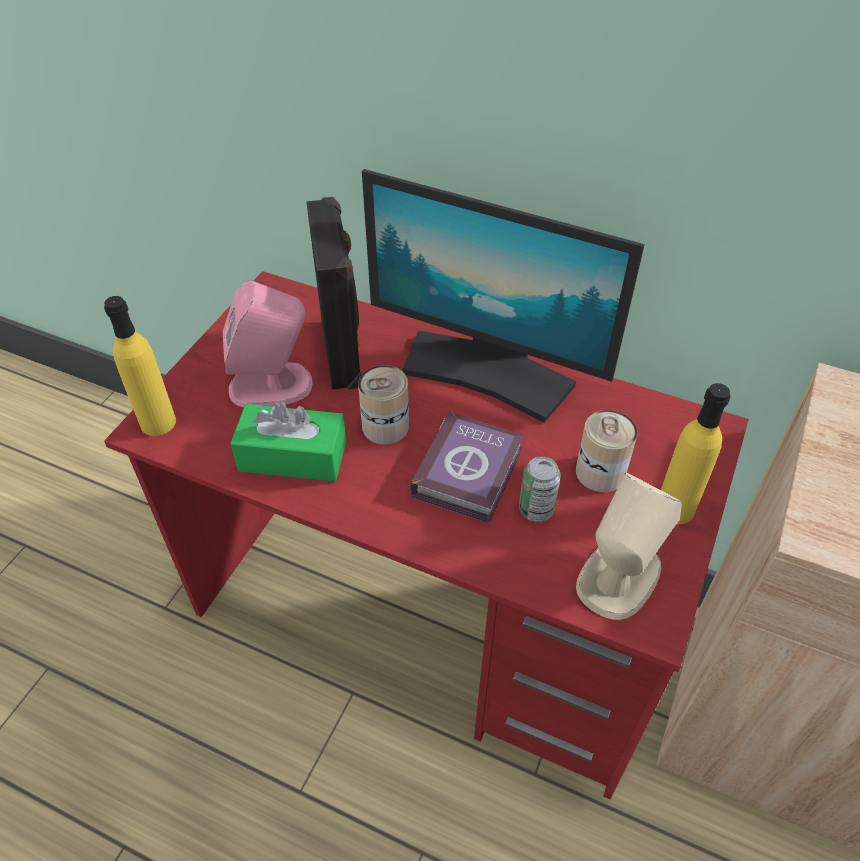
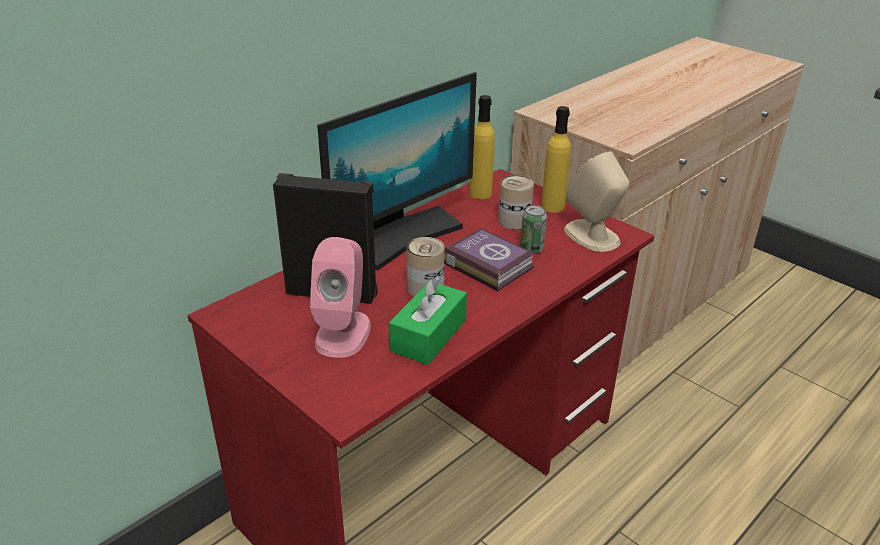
camera: 70 degrees left, 15 degrees down
yellow bottle [104,296,176,436] -> yellow bottle moved to [469,95,495,199]

